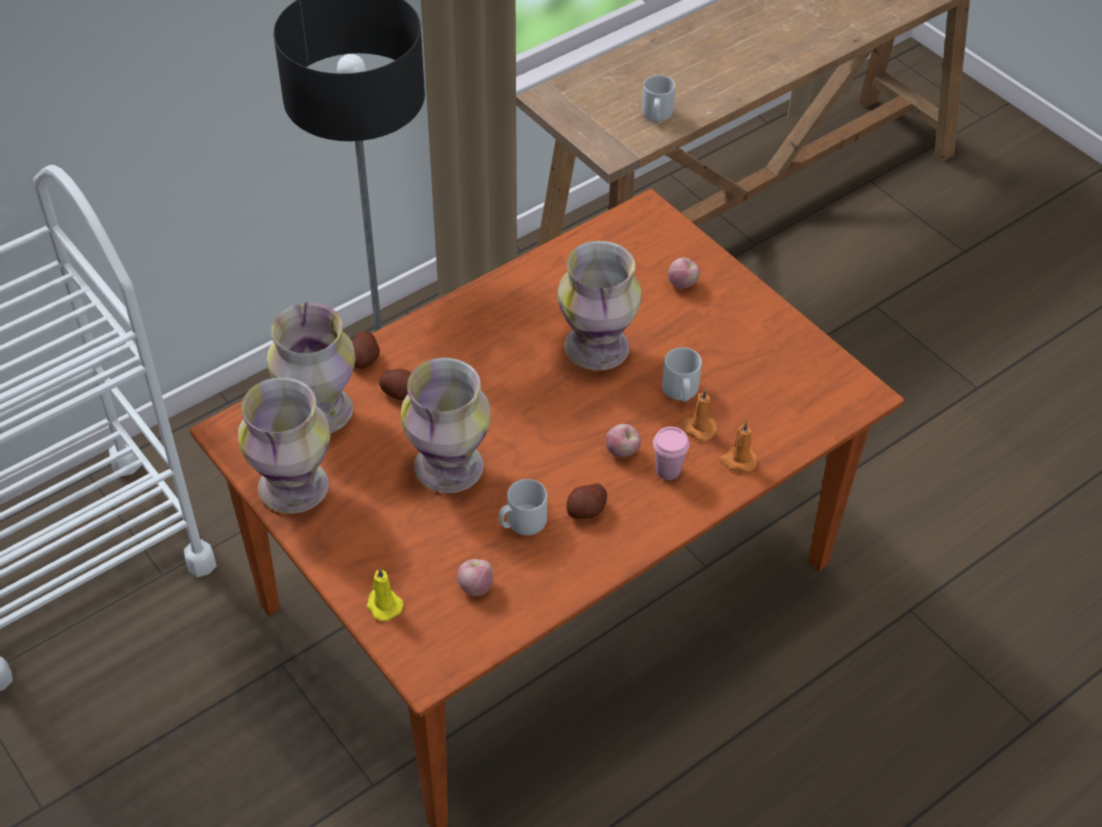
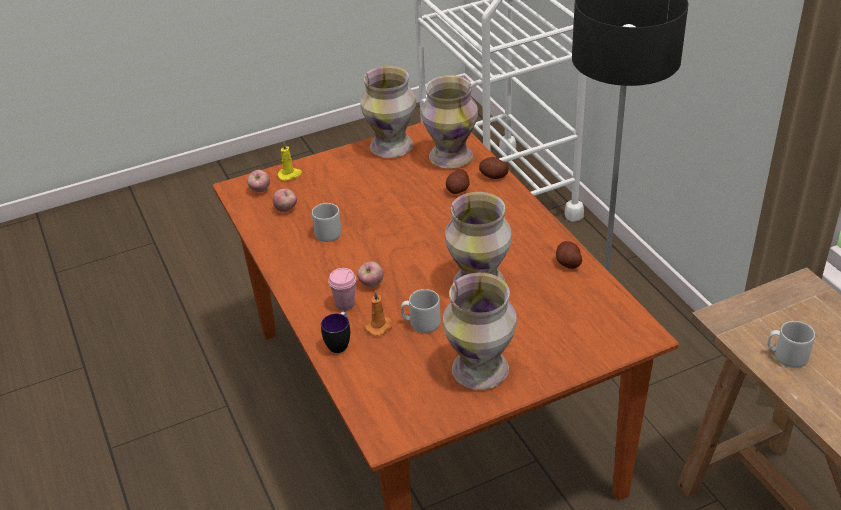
camera: 105 degrees right, 10 degrees down
vase [401,358,491,493] -> vase moved to [443,273,517,390]
potato [567,483,607,519] -> potato moved to [556,241,582,269]
apple [668,257,700,289] -> apple moved to [247,170,270,192]
orange candle [719,421,758,472] -> mug [321,312,350,353]

